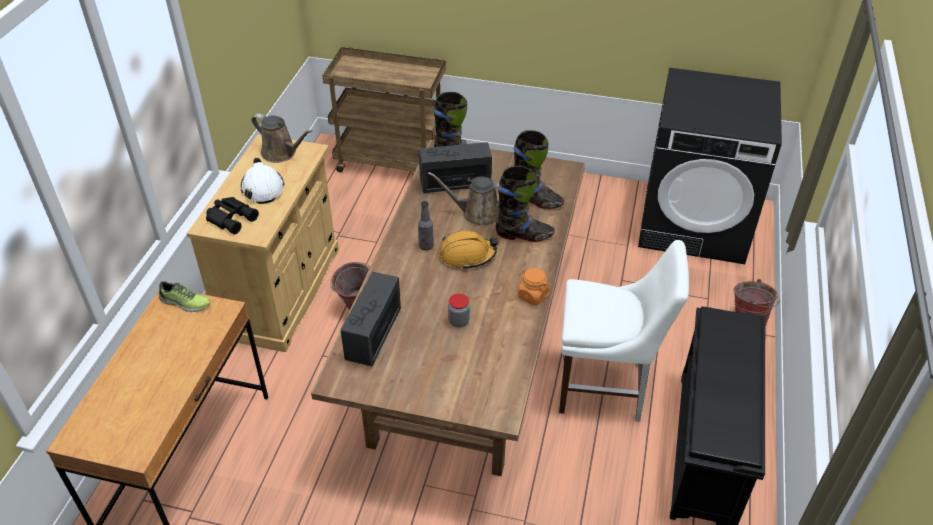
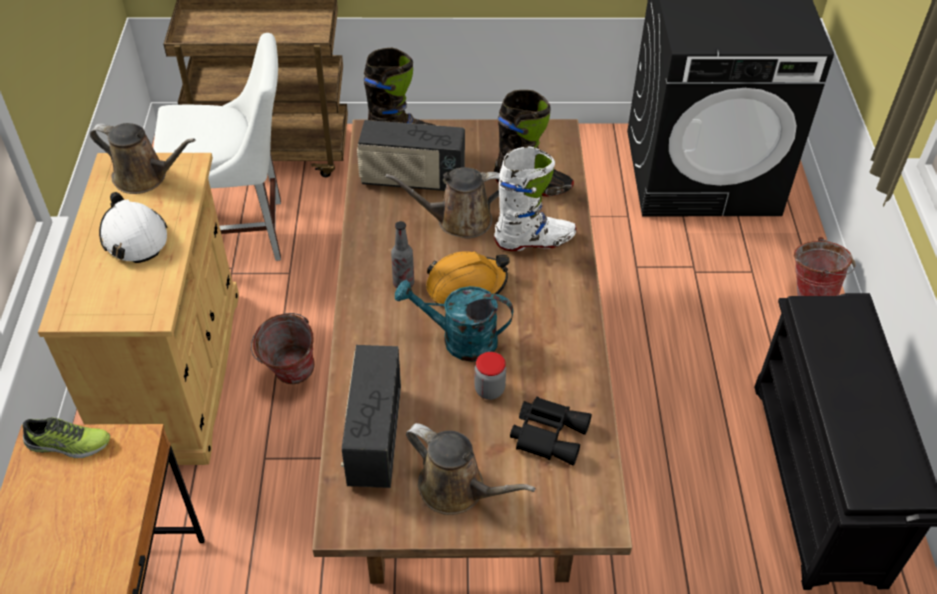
camera: 15 degrees left, 5 degrees up
black binoculars [206,197,259,234] -> black binoculars moved to [510,397,592,466]
radio [419,142,492,193] -> radio turned 150 degrees counterclockwise [357,120,465,191]
black boot [495,166,555,242] -> white boot [494,146,577,251]
orange jar [518,268,550,306] -> none
white chair [559,240,689,422] -> white chair moved to [153,33,281,261]
none -> turquoise watering can [395,280,513,362]
none -> brown watering can [406,423,536,515]

